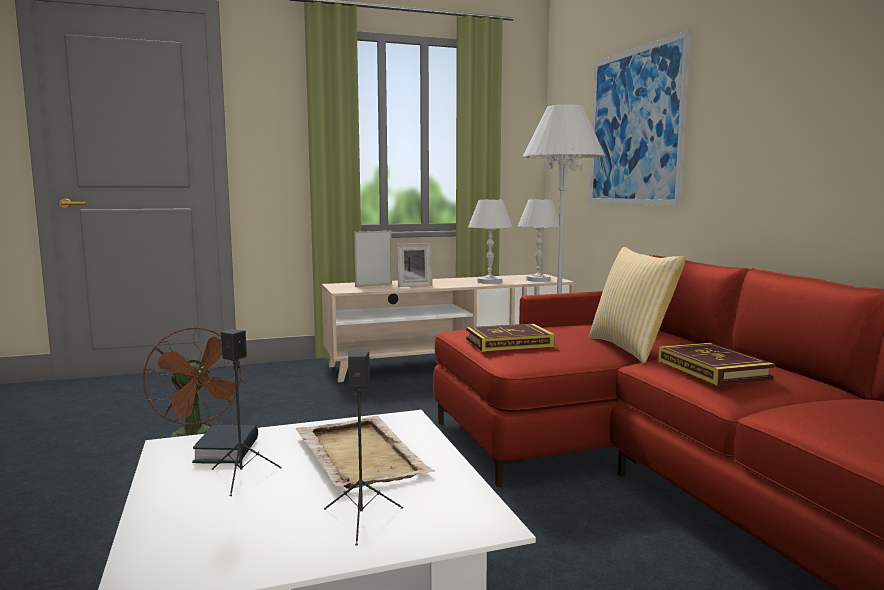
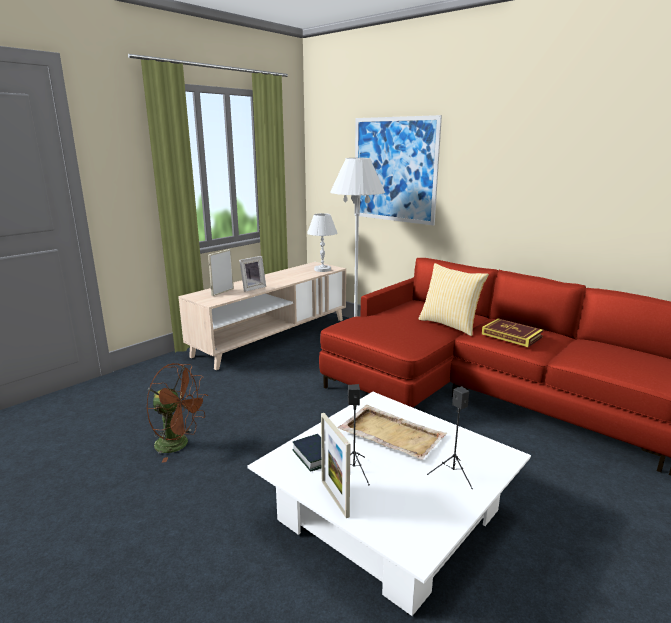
camera: 30 degrees left, 10 degrees up
book [466,324,555,352] -> none
white table lamp [468,200,513,284] -> none
none -> picture frame [321,413,350,518]

